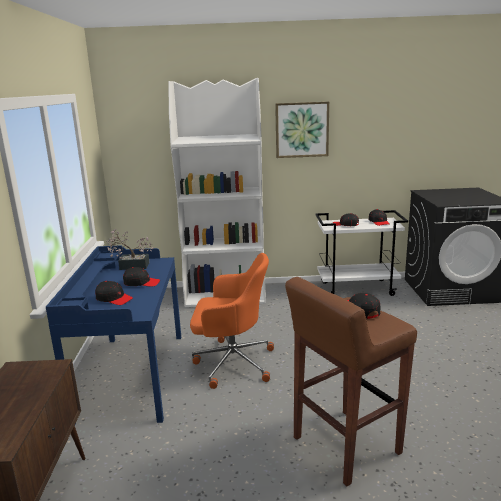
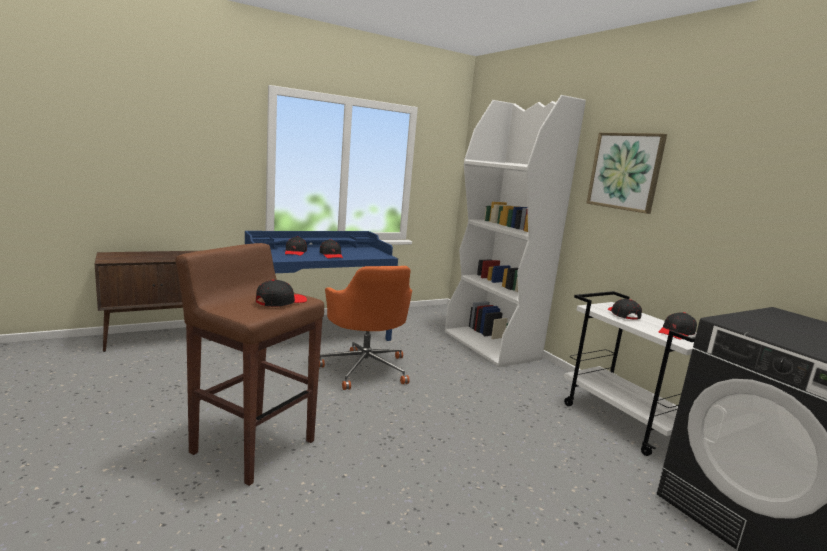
camera: 60 degrees right, 5 degrees down
potted plant [106,229,154,270] -> none

